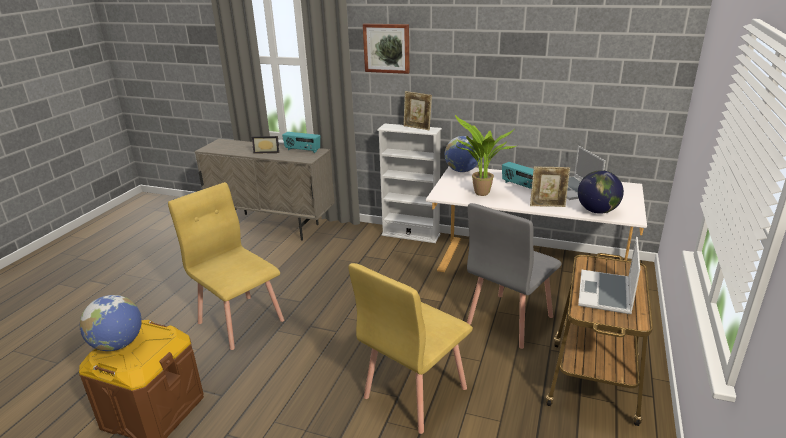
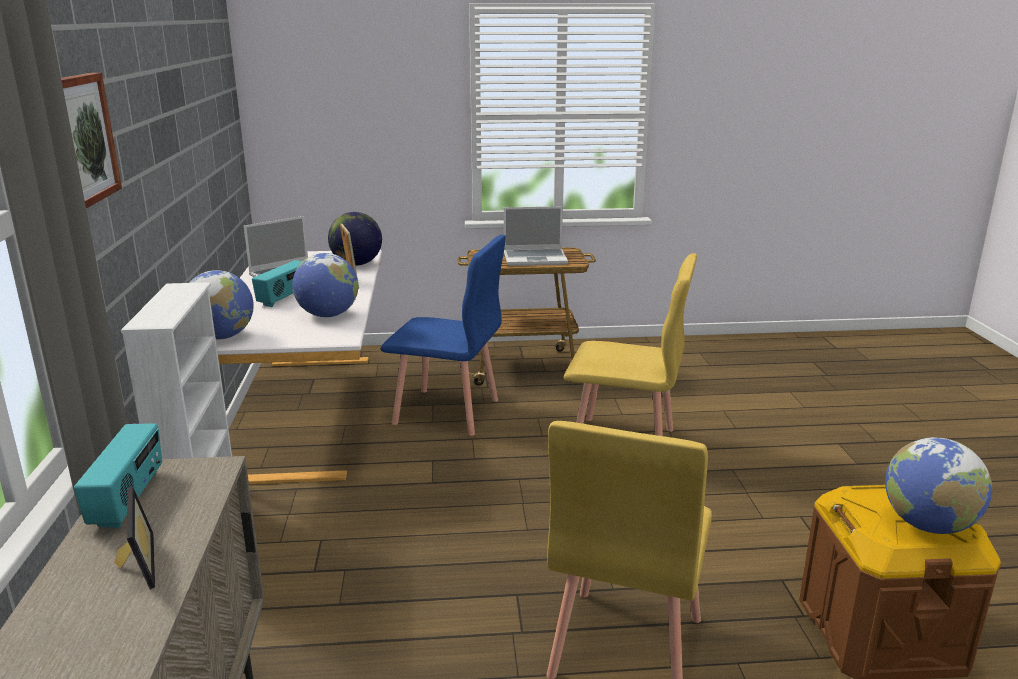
camera: 115 degrees left, 5 degrees down
picture frame [403,91,432,130] -> none
potted plant [455,115,518,196] -> globe [293,253,359,317]
grey chair [467,203,561,349] -> blue chair [381,235,506,436]

